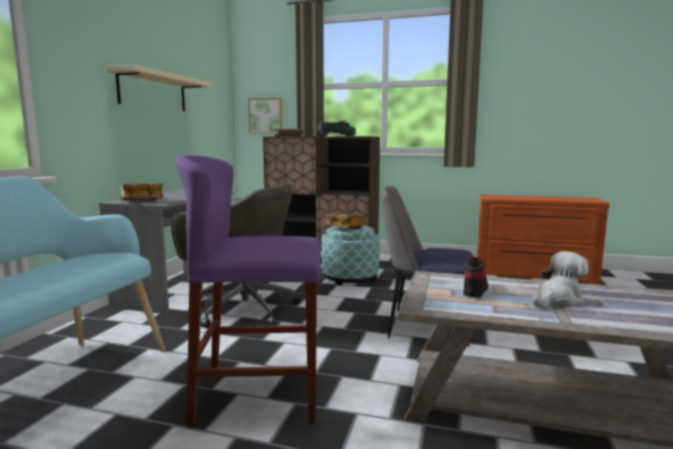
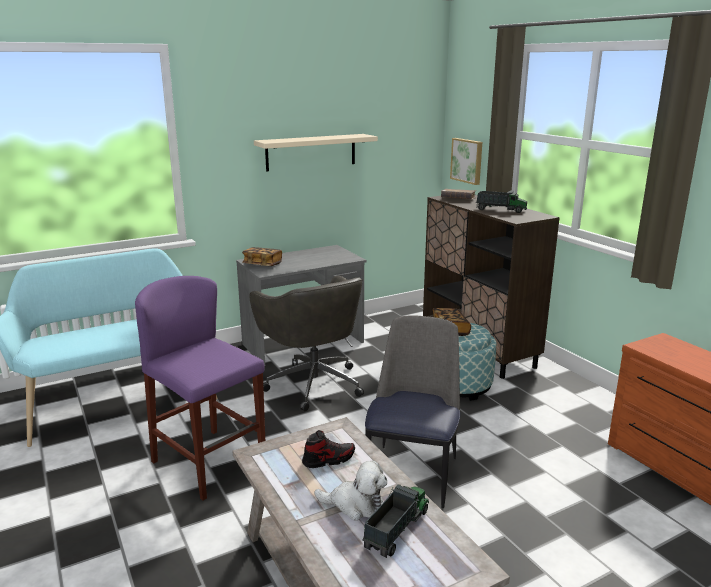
camera: 45 degrees right, 10 degrees up
chair [381,186,474,346] -> chair turned 45 degrees clockwise [365,316,460,508]
none -> toy truck [363,484,429,558]

